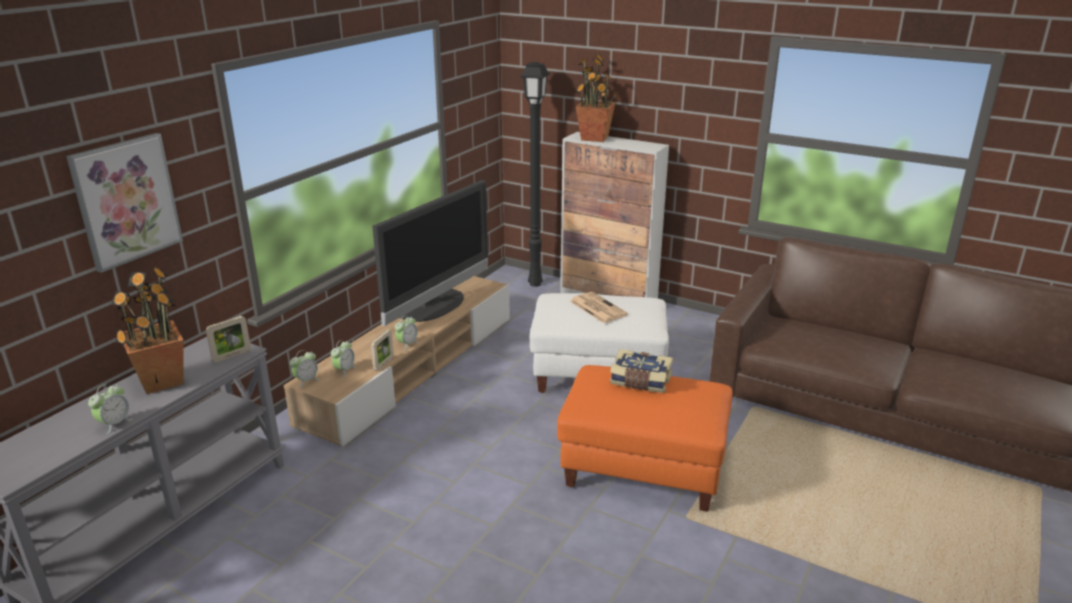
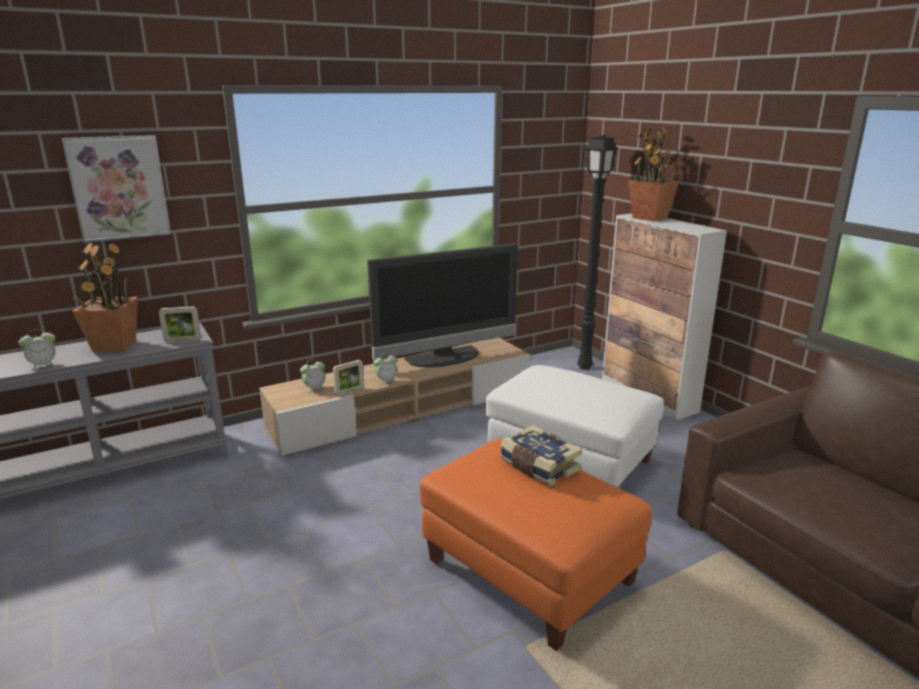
camera: 30 degrees right, 5 degrees down
alarm clock [290,350,319,388] -> none
newspaper [570,292,628,323] -> none

